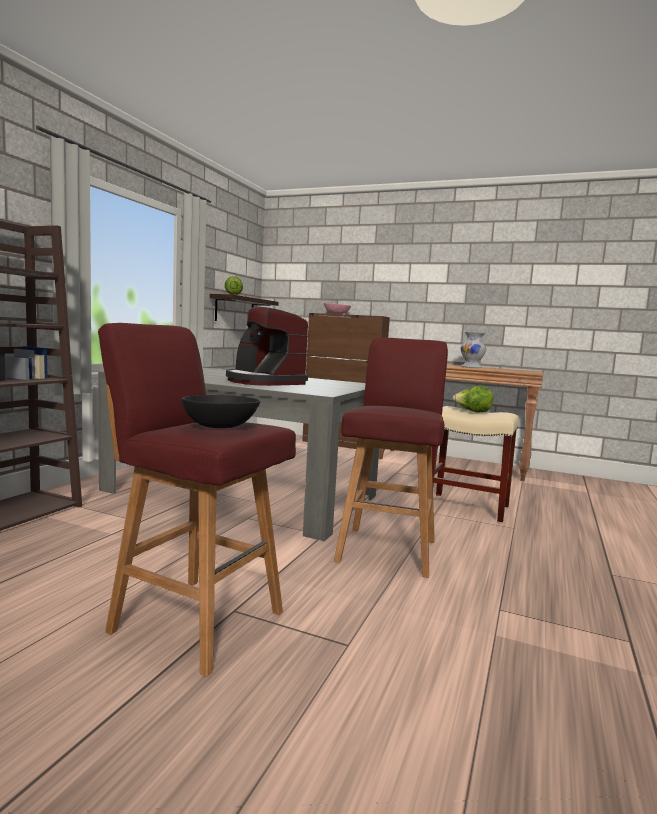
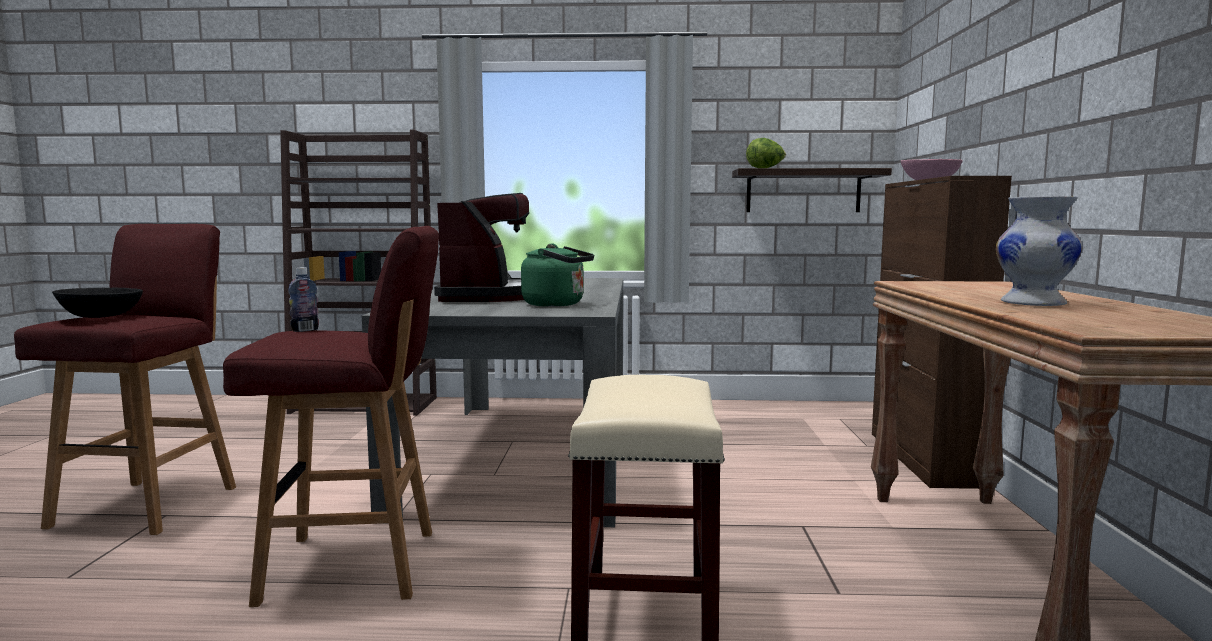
camera: 70 degrees right, 0 degrees up
coffee machine [226,307,308,386] -> coffee machine turned 150 degrees clockwise [434,193,529,302]
lettuce [452,386,493,412] -> none
none -> bottle [288,267,319,332]
none -> green kettle [521,243,594,307]

